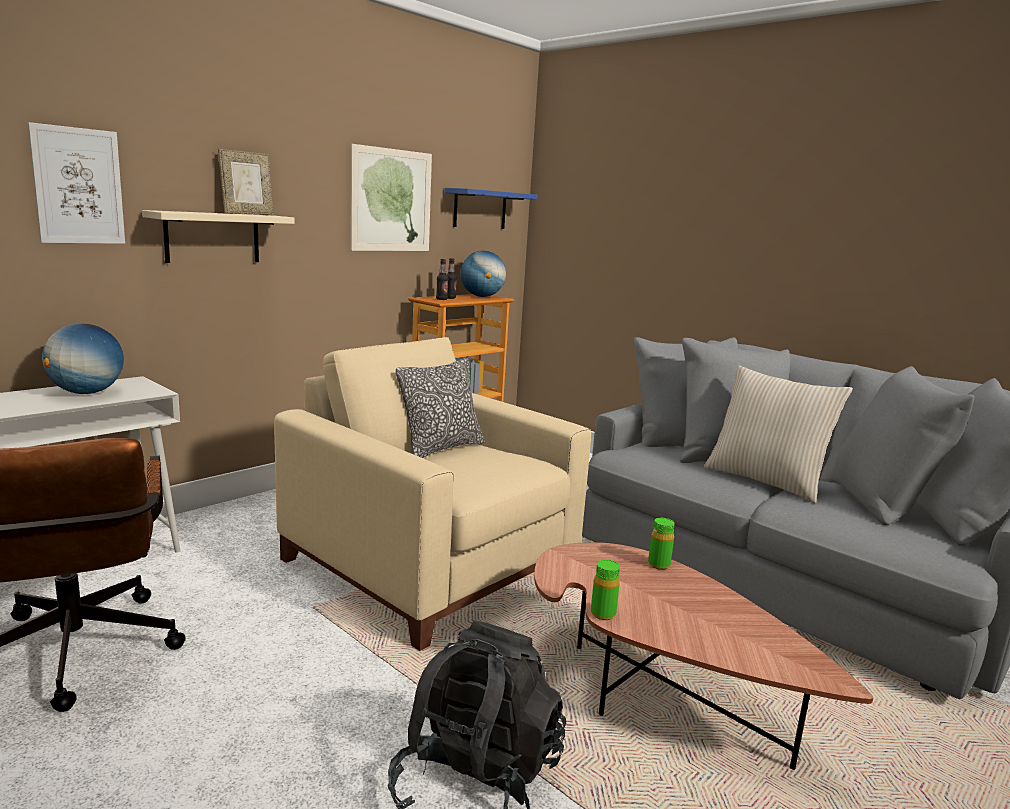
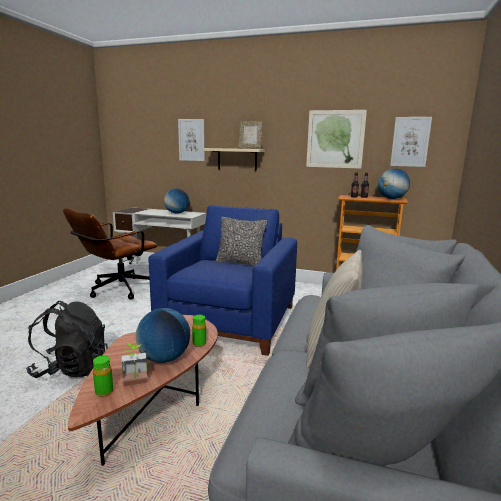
camera: 65 degrees right, 0 degrees up
beige armchair [274,337,591,651] -> blue armchair [148,206,297,356]
blue shelf [444,188,537,229] -> picture [390,117,432,167]
green bottle [591,560,620,620] -> green bottle moved to [93,355,113,397]
none -> potted plant [122,343,148,386]
none -> globe [136,308,190,363]

